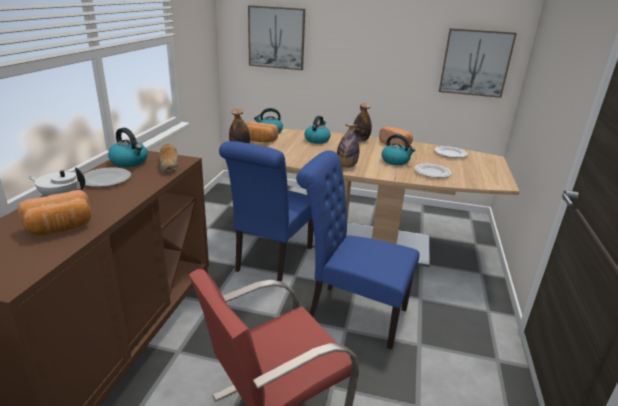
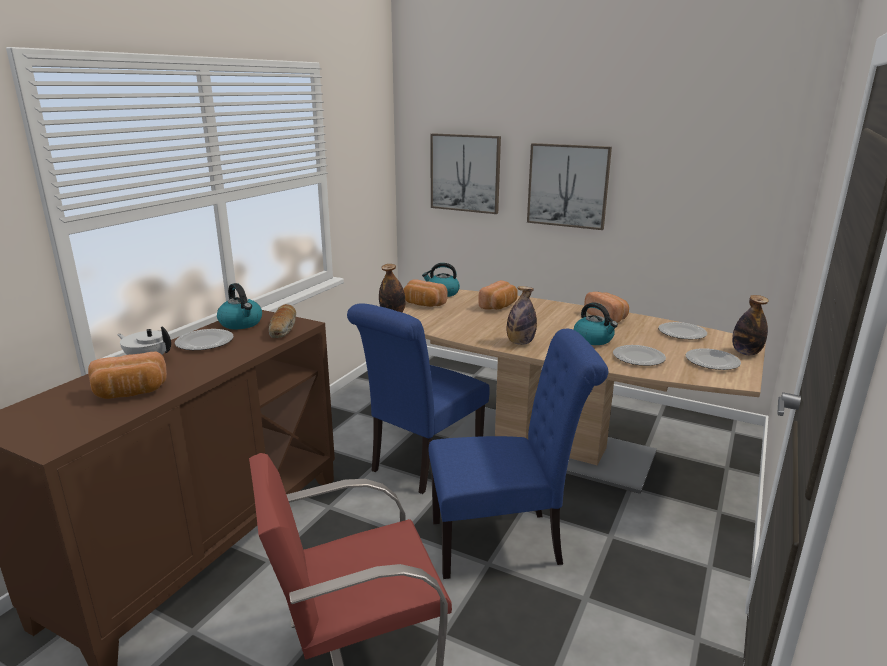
camera: 15 degrees right, 5 degrees down
blue chair [296,150,420,349] -> blue chair turned 135 degrees clockwise [429,329,608,579]
kettle [305,116,331,144] -> bread [479,280,518,310]
bottle [354,103,372,142] -> bottle moved to [732,295,769,355]
picture [439,28,517,98] -> picture moved to [527,143,612,230]
none -> plate [686,348,741,370]

